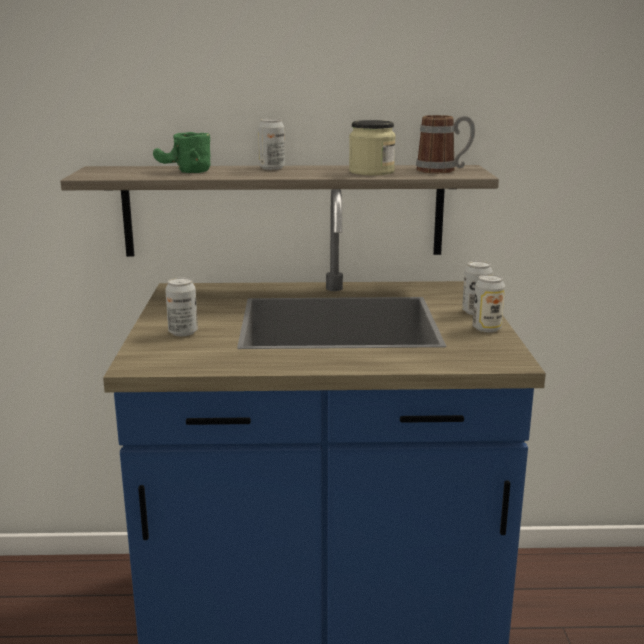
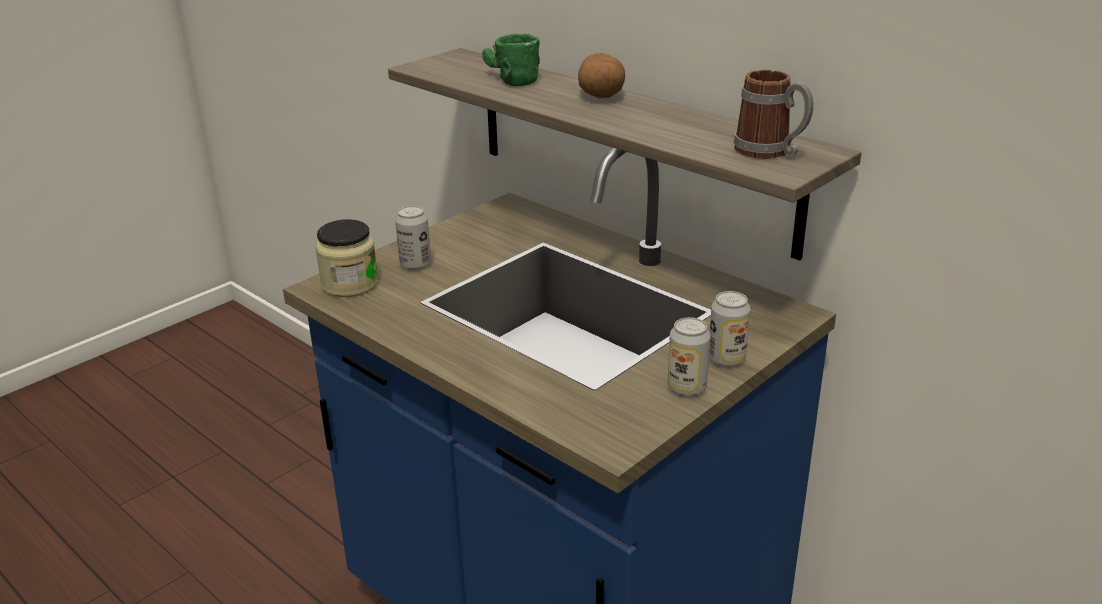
camera: 45 degrees right, 10 degrees up
can [258,119,285,170] -> potato [578,53,625,98]
jar [349,120,396,175] -> jar moved to [315,219,378,297]

